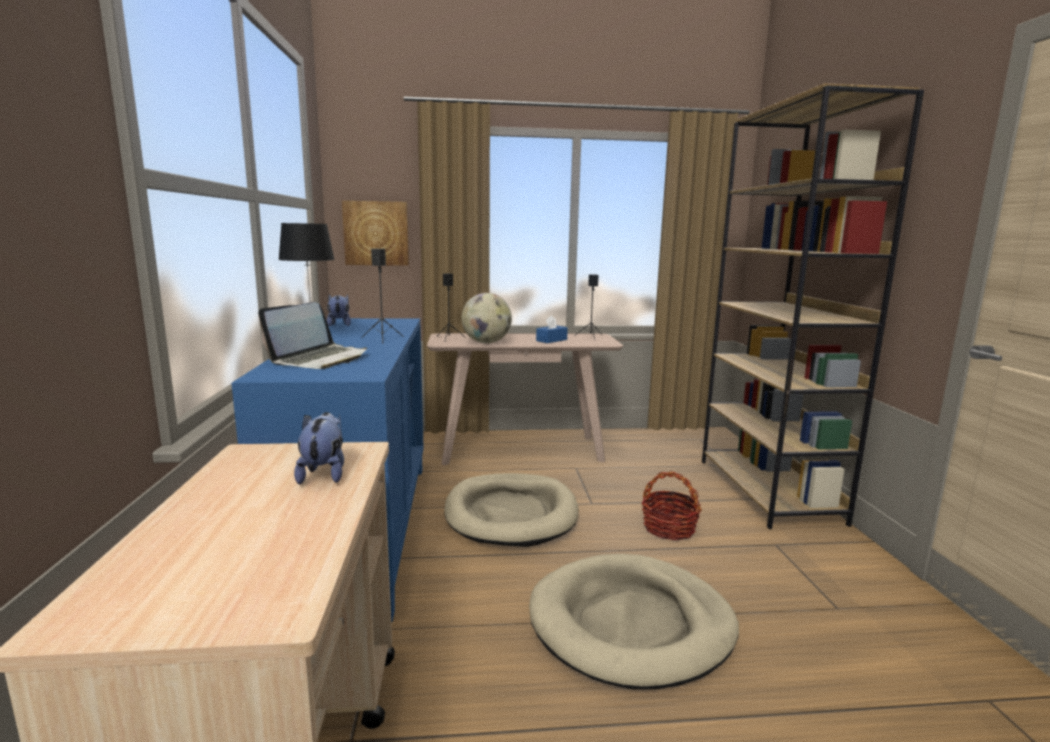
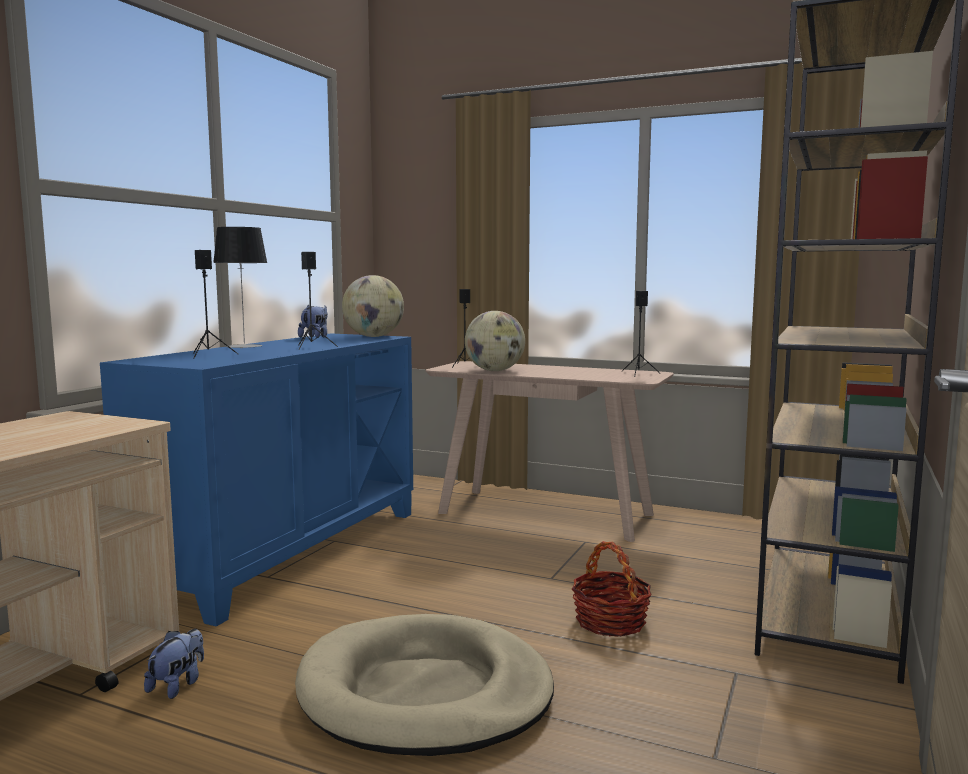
camera: 30 degrees right, 5 degrees down
laptop [258,302,367,369] -> black speaker [194,250,238,358]
plush toy [294,412,344,484] -> plush toy moved to [144,629,204,699]
picture [342,201,409,266] -> none
beige dog bed [444,473,579,547] -> none
blue tissue box [536,315,568,343] -> none
none -> globe [342,275,404,337]

